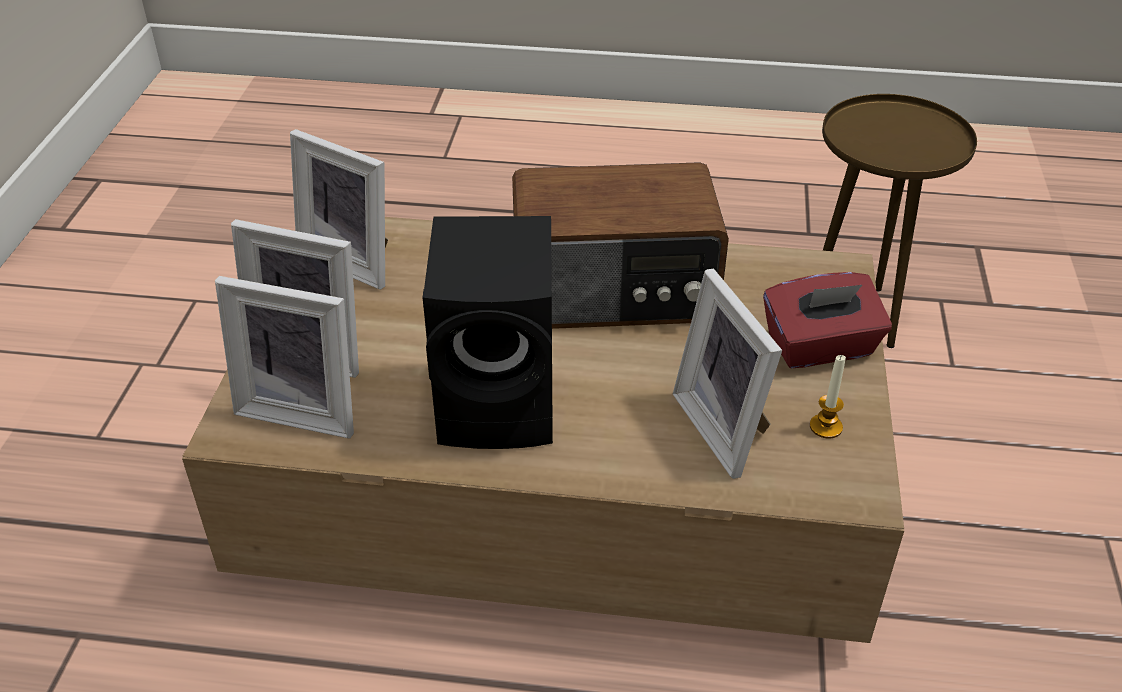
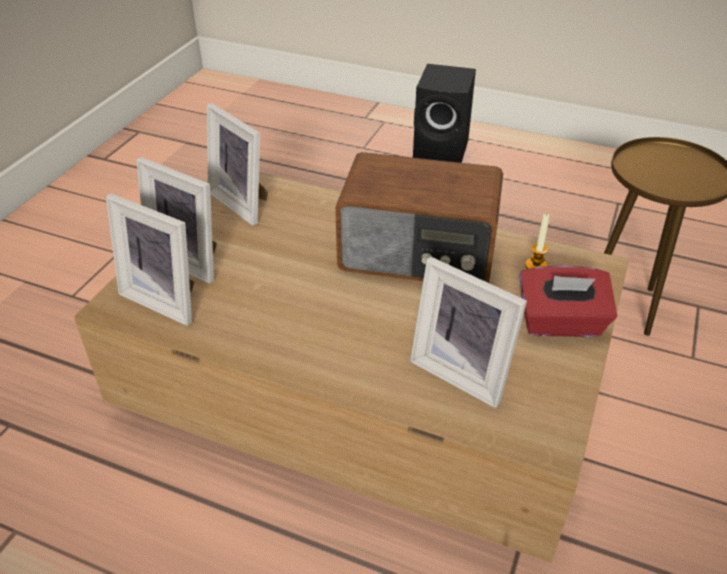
camera: 15 degrees right, 0 degrees up
black speaker [422,216,553,449] -> black speaker moved to [413,64,476,163]
picture frame [673,269,782,479] -> picture frame turned 45 degrees counterclockwise [410,257,527,408]
candle [810,355,846,439] -> candle moved to [525,213,550,269]

